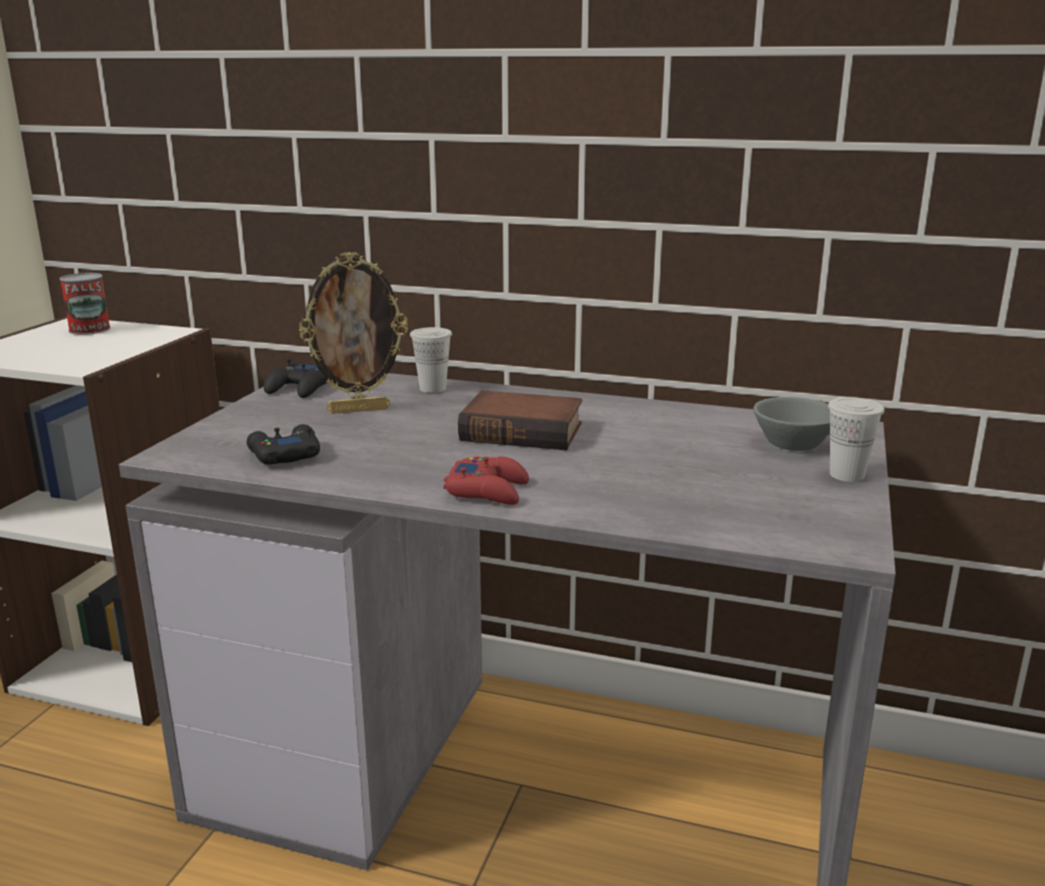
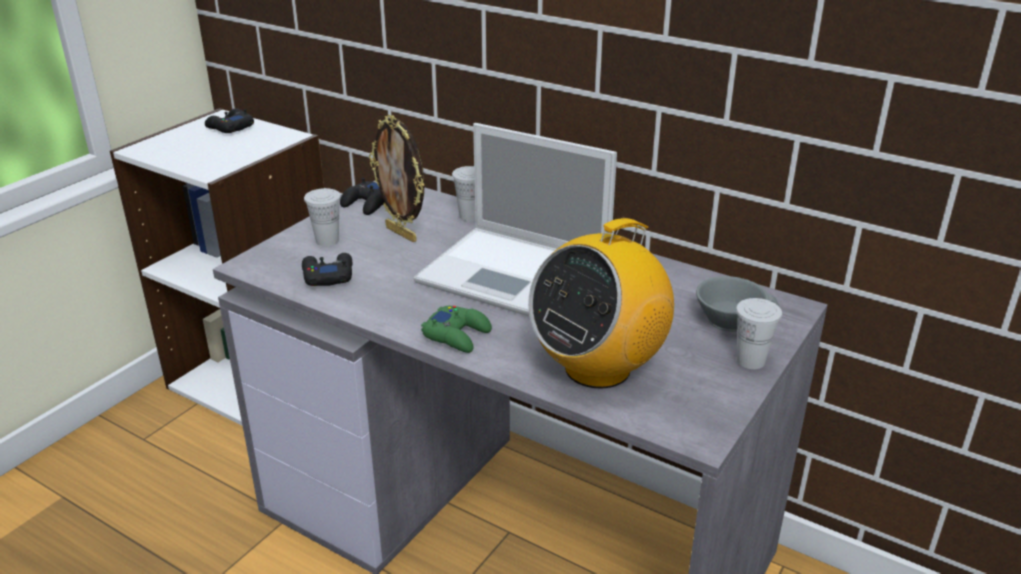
camera: 15 degrees right, 10 degrees up
can [60,273,111,335] -> black game controller [205,108,254,133]
picture frame [299,252,408,414] -> picture frame turned 45 degrees clockwise [369,115,424,242]
red game controller [444,456,529,505] -> green game controller [421,306,492,353]
book [458,390,582,450] -> laptop [414,123,617,317]
none -> white cup [304,188,341,246]
none -> radio [528,217,674,389]

